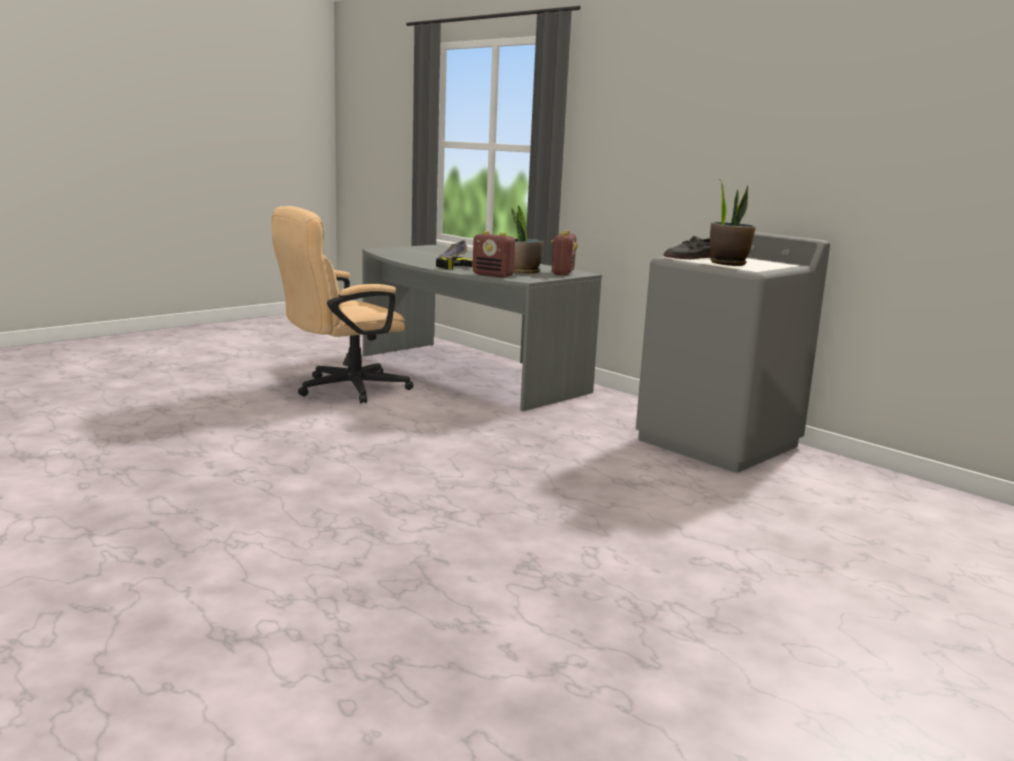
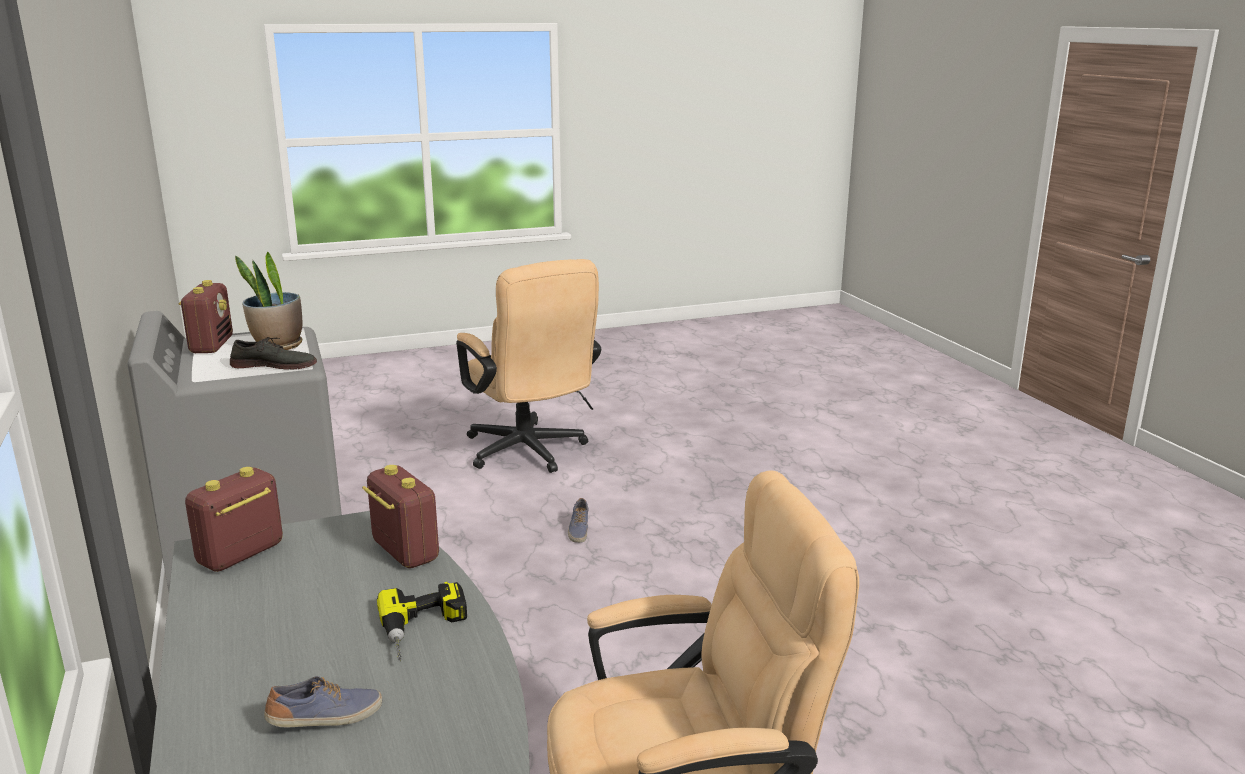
camera: 155 degrees left, 5 degrees up
potted plant [511,206,543,274] -> none
none -> radio [179,280,233,353]
none -> beige office chair [456,259,601,473]
none -> shoe [568,498,588,543]

